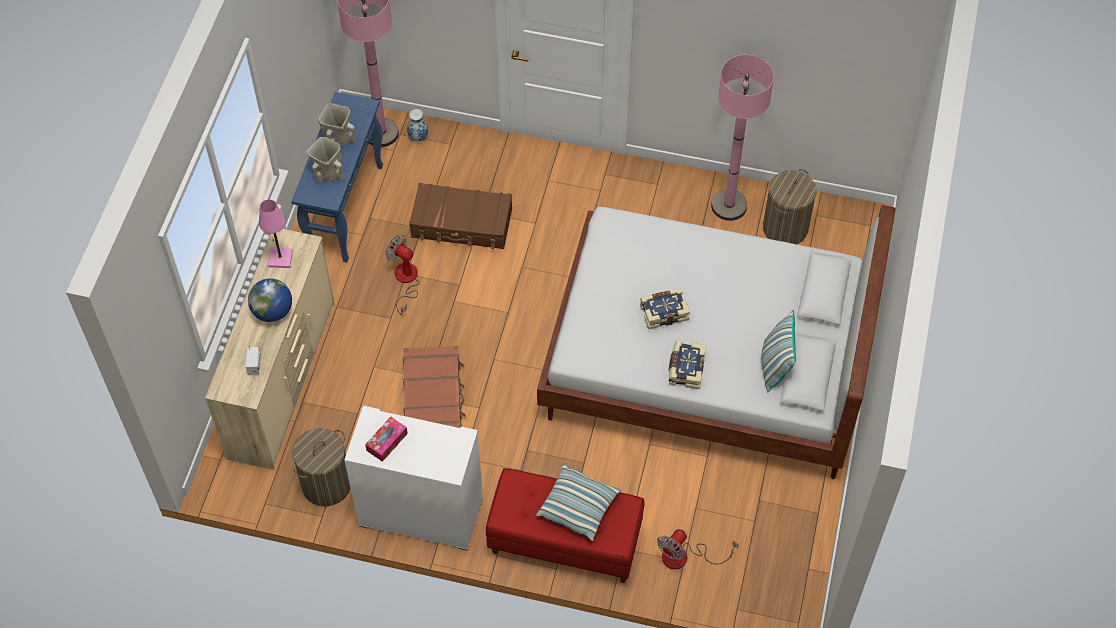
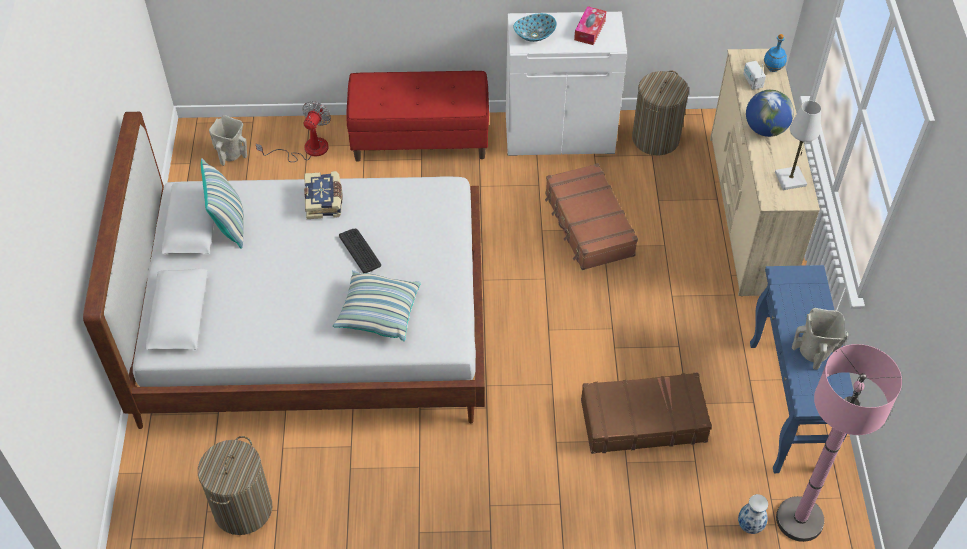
camera: 165 degrees right, 5 degrees down
pink table lamp [259,199,293,268] -> white table lamp [775,101,821,190]
beige vase [307,137,344,184] -> beige vase moved to [209,115,247,166]
fan [385,234,420,315] -> none
pillow [536,463,621,541] -> pillow moved to [333,270,421,341]
book [640,289,690,329] -> keyboard [339,229,381,273]
pink floor lamp [711,55,774,221] -> none
none -> bowl [513,13,557,42]
none -> blue bottle [764,34,787,72]

